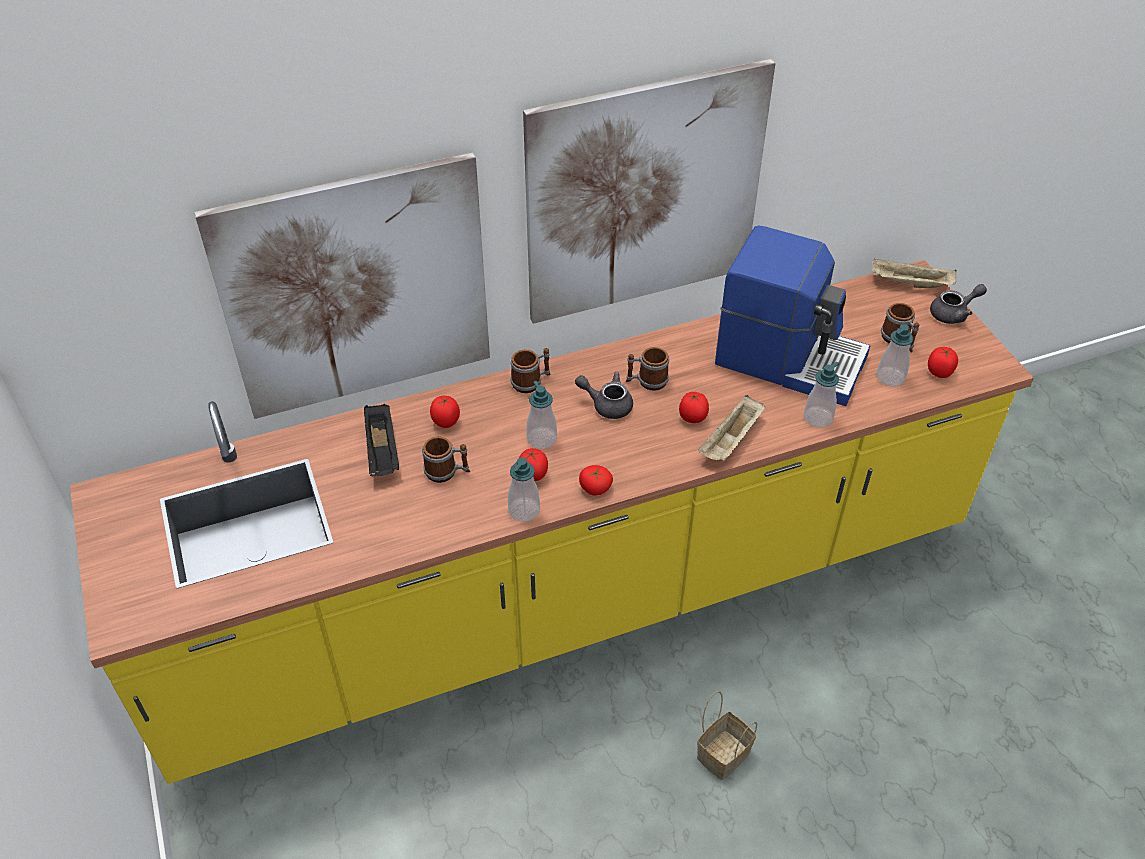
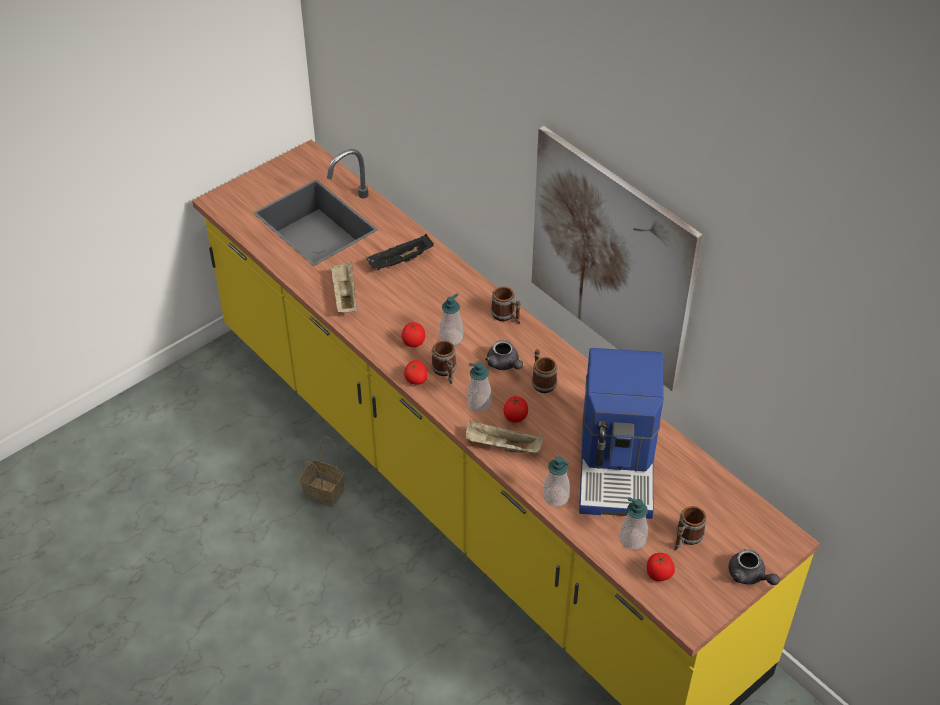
camera: 70 degrees right, 0 degrees up
picture [194,153,490,419] -> none
mug [422,436,470,483] -> mug moved to [431,340,457,384]
tomato [430,396,460,428] -> none
soap dispenser [508,457,540,522] -> soap dispenser moved to [467,362,492,412]
grey teapot [575,371,633,419] -> grey teapot turned 150 degrees clockwise [485,340,523,370]
basket [697,691,757,780] -> basket moved to [300,436,345,507]
beige tray [873,258,957,288] -> beige tray moved to [330,262,357,313]

